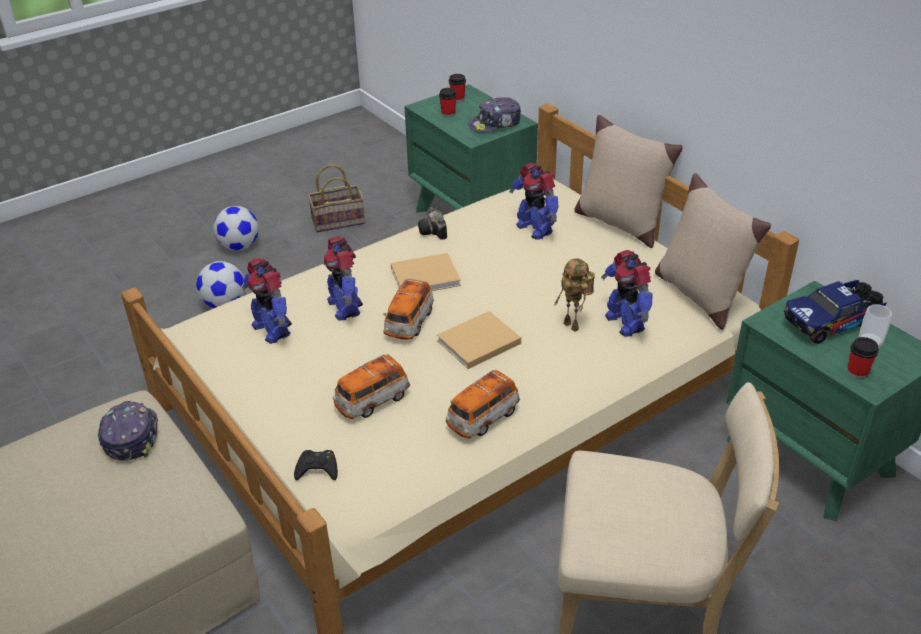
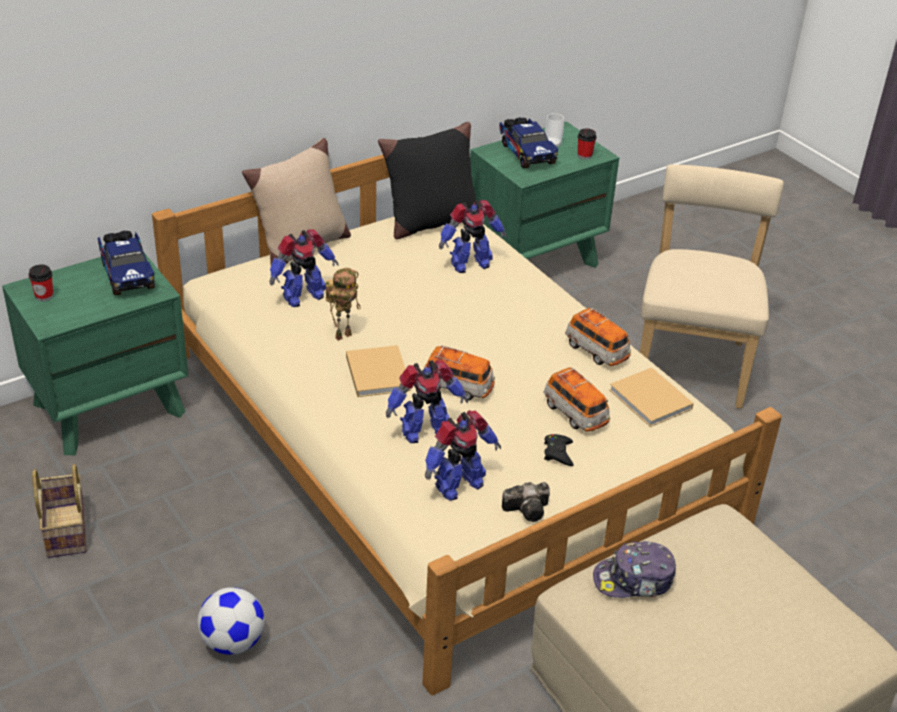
camera: 90 degrees left, 0 degrees up
football [213,206,259,250] -> none
black game controller [294,450,338,480] -> black game controller moved to [544,434,574,466]
camera [418,206,447,240] -> camera moved to [502,482,550,522]
beige book [437,311,521,369] -> beige book moved to [609,367,694,427]
cup [439,88,457,117] -> none
cap [468,97,521,133] -> toy truck [98,230,155,295]
toy robot [554,259,595,332] -> toy robot moved to [325,268,361,341]
beige pillow [655,173,771,330] -> black pillow [378,122,477,239]

